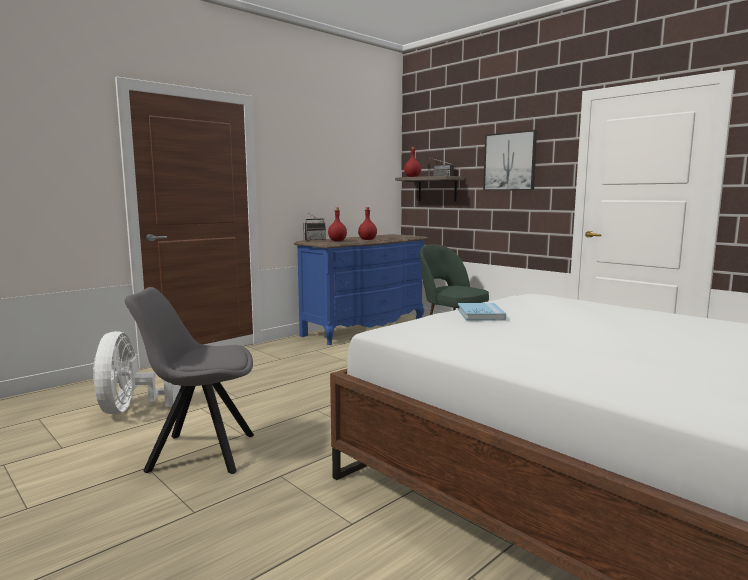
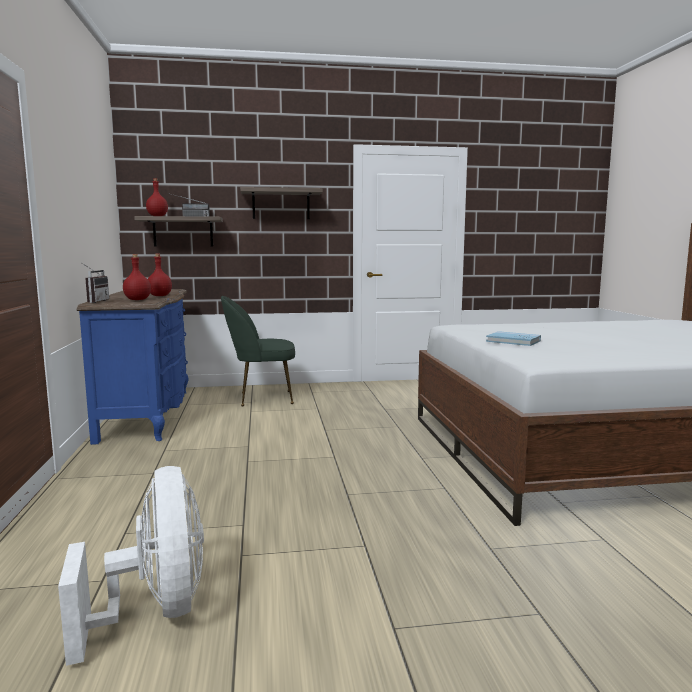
camera: 55 degrees left, 0 degrees up
white fan [93,331,181,414] -> white fan turned 135 degrees counterclockwise [58,466,204,666]
grey chair [125,287,254,474] -> none
picture [483,130,537,191] -> shelf [240,187,323,219]

